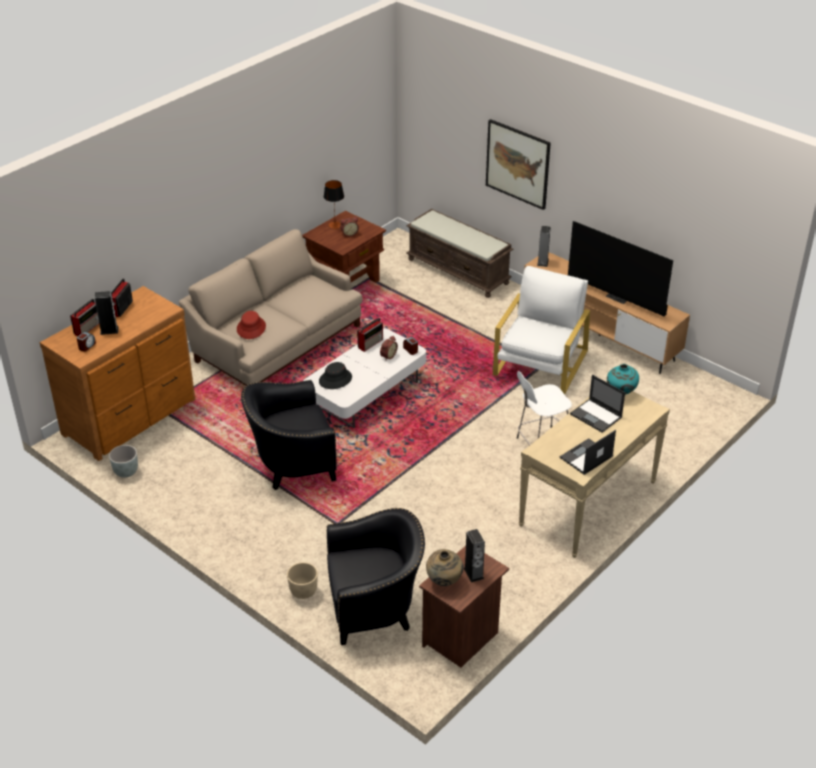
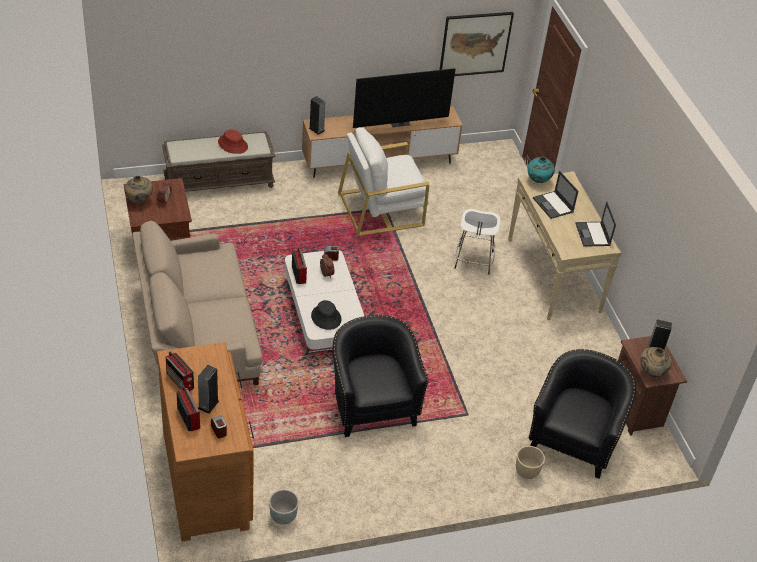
camera: 60 degrees left, 5 degrees up
red hat [237,311,266,339] -> red hat moved to [218,130,248,154]
black armchair [241,380,337,490] -> black armchair turned 150 degrees clockwise [333,315,429,437]
table lamp [324,180,344,229] -> beige vase [125,176,153,203]
picture [486,119,551,210] -> picture moved to [440,12,514,76]
white armchair [493,266,590,394] -> white armchair turned 75 degrees counterclockwise [338,127,430,236]
laptop [570,375,625,433] -> laptop turned 75 degrees clockwise [533,171,578,219]

